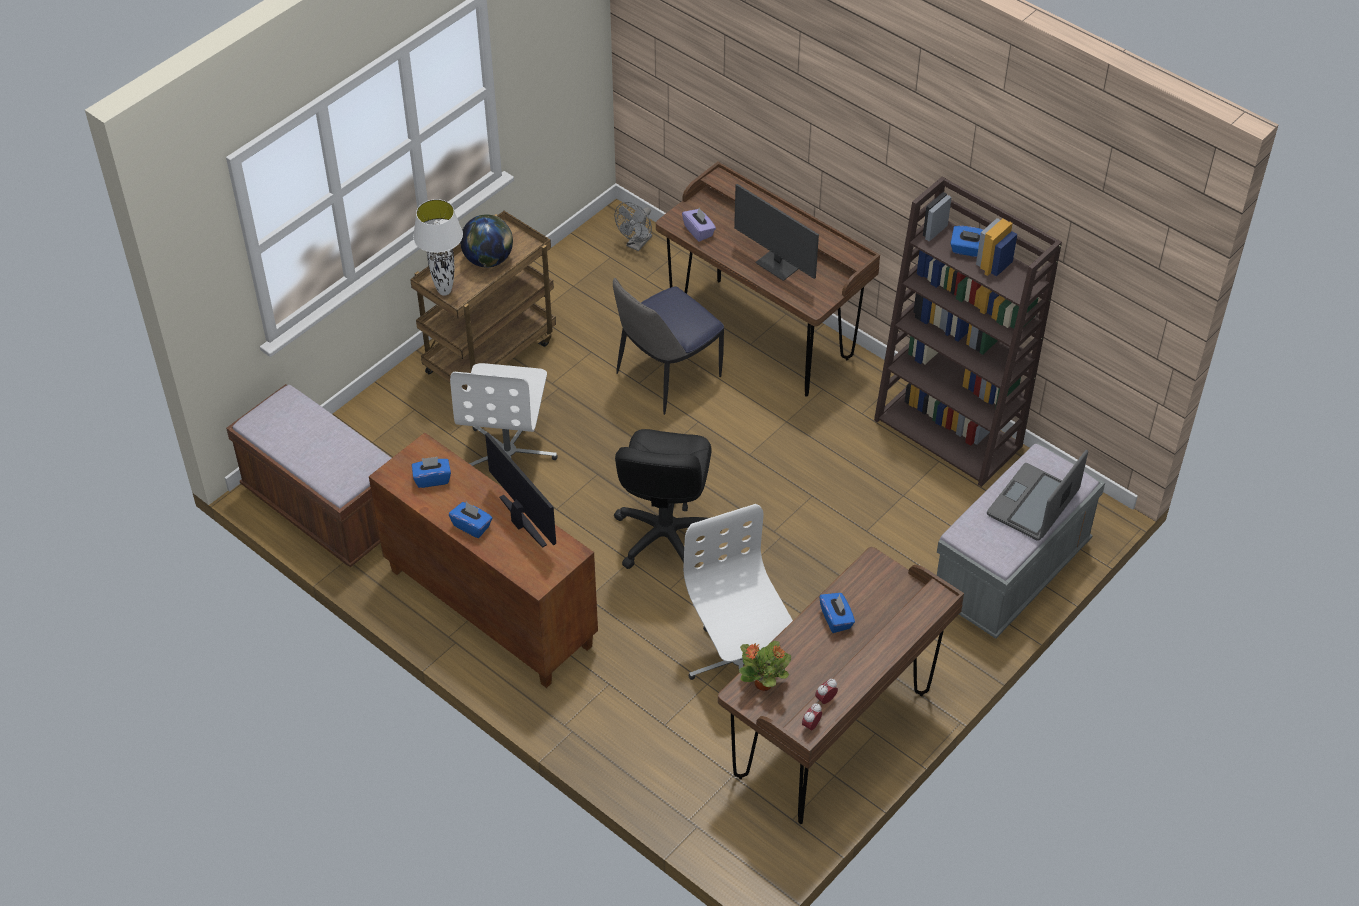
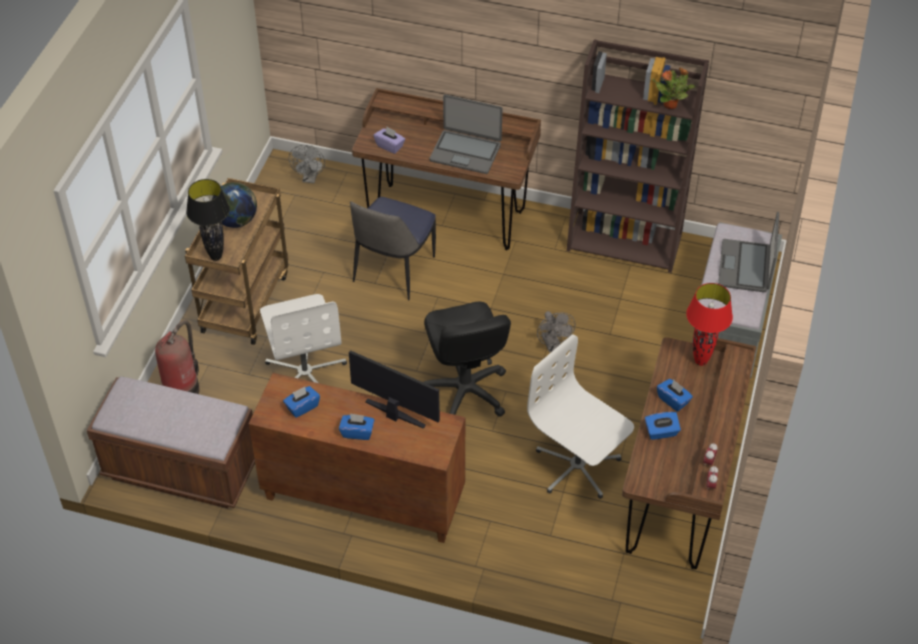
camera: 25 degrees left, 0 degrees up
white table lamp [413,199,463,296] -> black table lamp [186,179,230,261]
monitor [734,184,819,281] -> laptop [429,94,503,174]
potted plant [739,641,791,691] -> potted plant moved to [652,68,695,109]
blue tissue box [950,226,984,257] -> blue tissue box moved to [645,412,681,440]
none -> fire extinguisher [155,320,200,394]
none -> grey fan [537,311,576,353]
none -> red table lamp [686,283,733,366]

